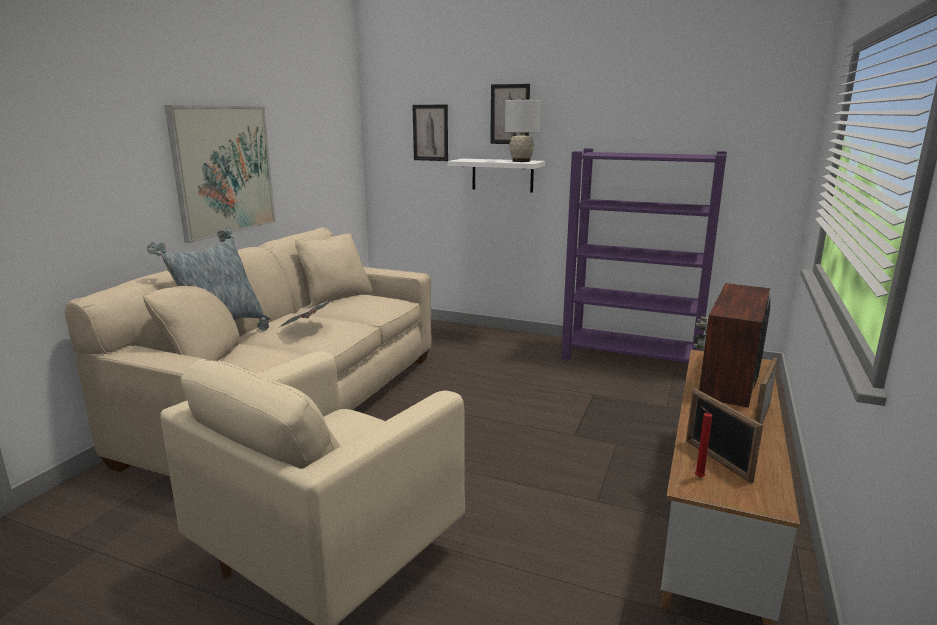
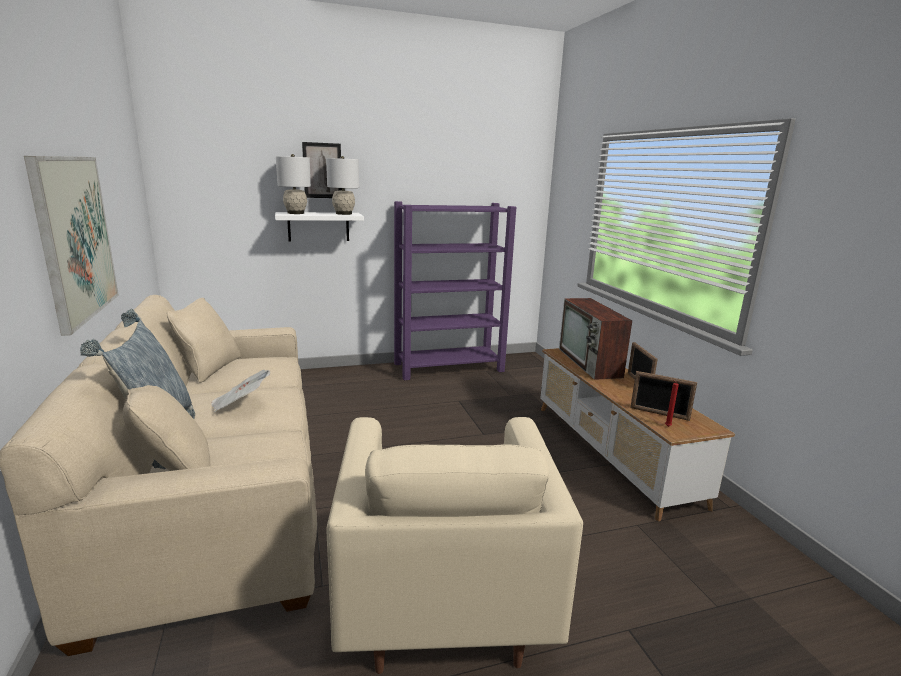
camera: 40 degrees left, 0 degrees up
picture [412,105,448,161] -> none
none -> white table lamp [276,154,311,214]

